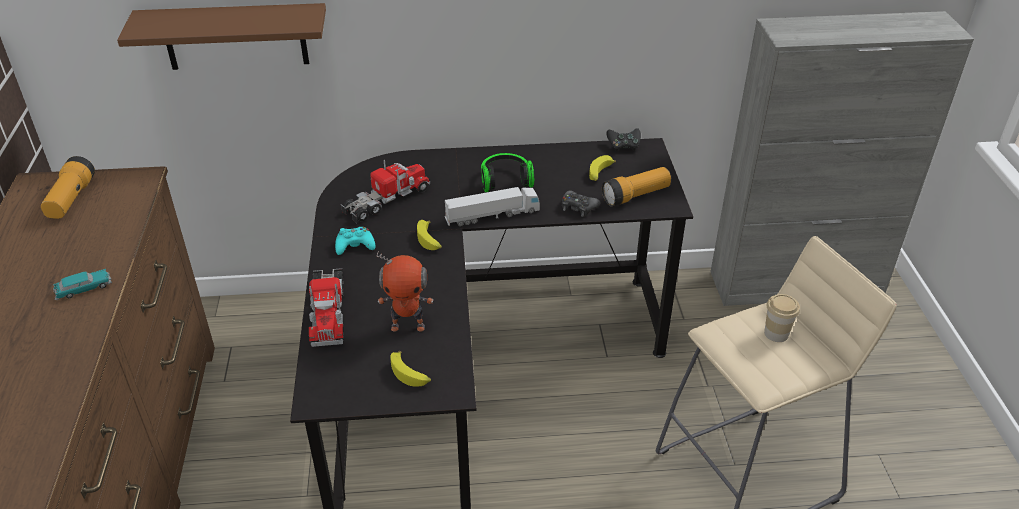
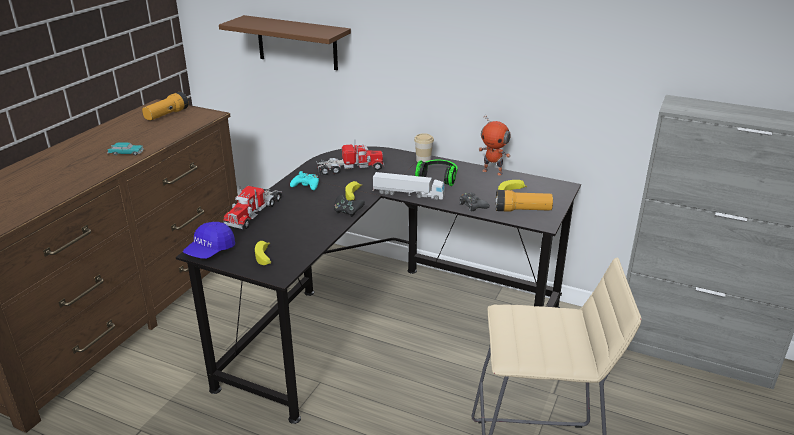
camera: 30 degrees right, 10 degrees down
toy robot [377,251,434,331] -> toy robot moved to [478,114,511,176]
black game controller [606,128,641,151] -> black game controller moved to [334,195,365,217]
cup [764,294,800,342] -> cup moved to [414,133,434,162]
none -> blue cap [183,222,235,259]

